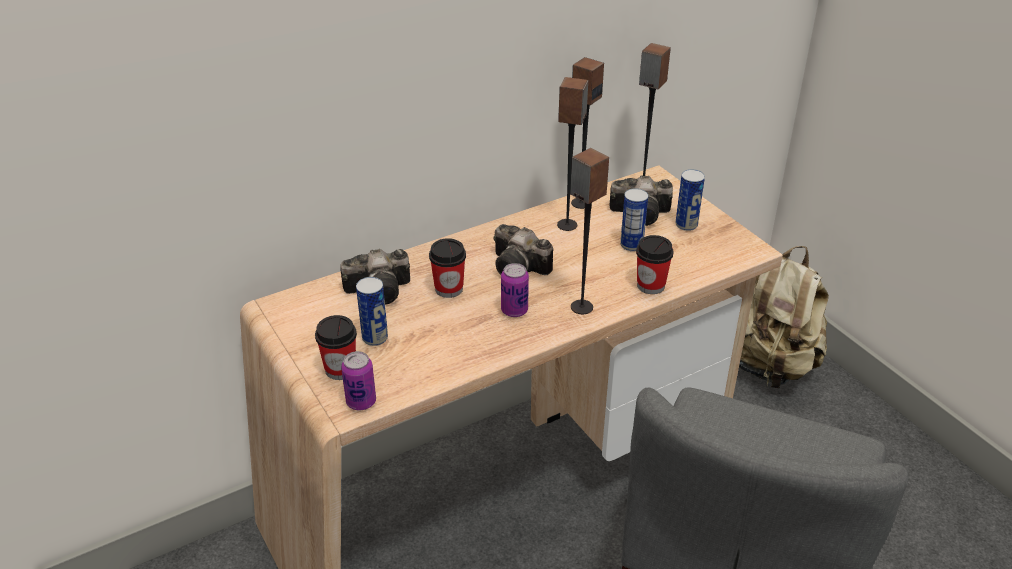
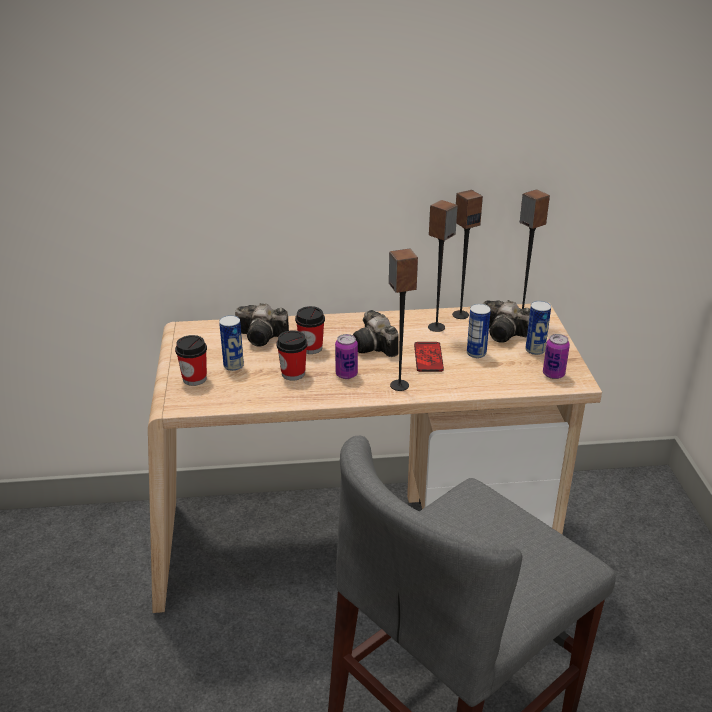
camera: 25 degrees right, 5 degrees down
can [341,351,376,410] -> can moved to [543,334,570,379]
cup [636,235,674,294] -> cup moved to [276,330,308,381]
beige backpack [739,246,829,389] -> none
none -> phone [414,342,444,372]

